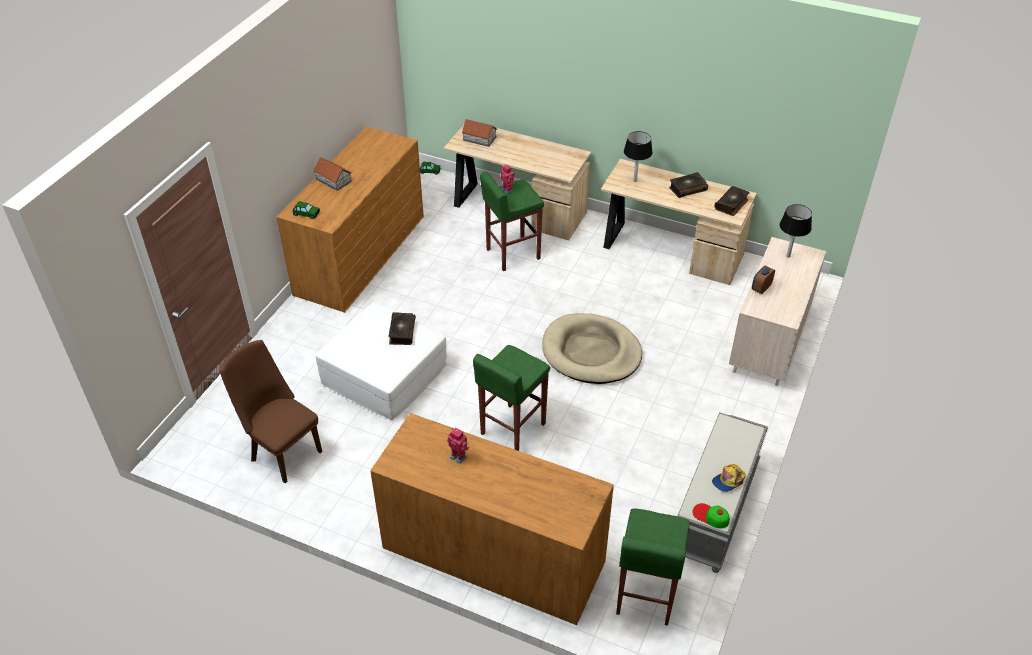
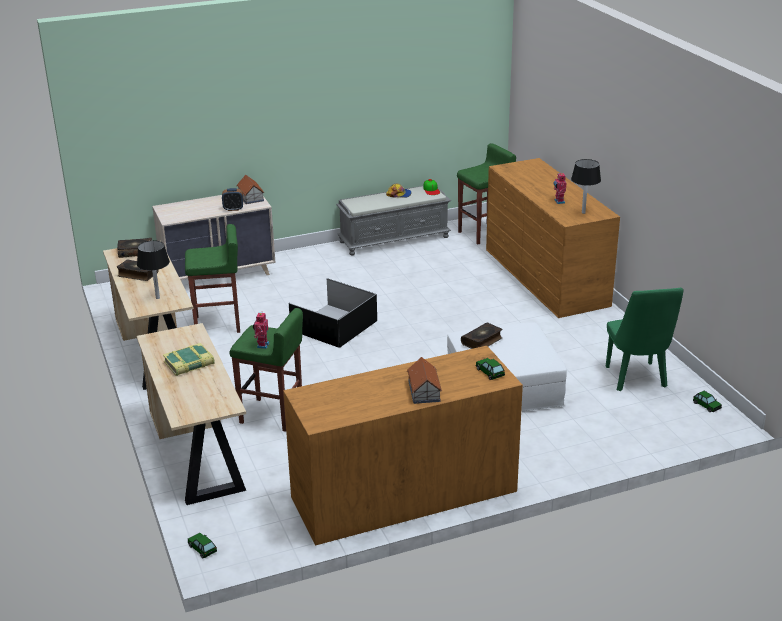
camera: 135 degrees left, 15 degrees down
brown chair [220,340,322,483] -> green chair [606,288,683,391]
toy house [462,119,497,147] -> toy house moved to [237,175,264,204]
green stool [473,345,550,451] -> green stool moved to [185,224,240,333]
beige dog bed [542,313,642,384] -> black storage box [289,278,377,348]
black table lamp [780,204,812,258] -> black table lamp moved to [571,159,601,214]
none -> book [163,343,215,376]
none -> toy car [693,391,722,412]

